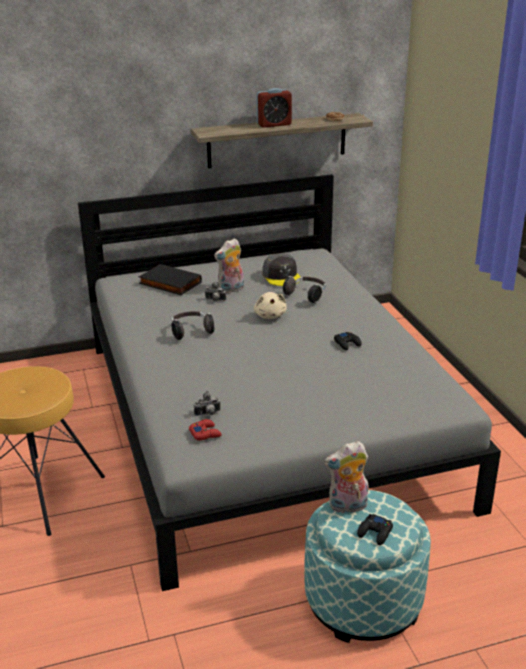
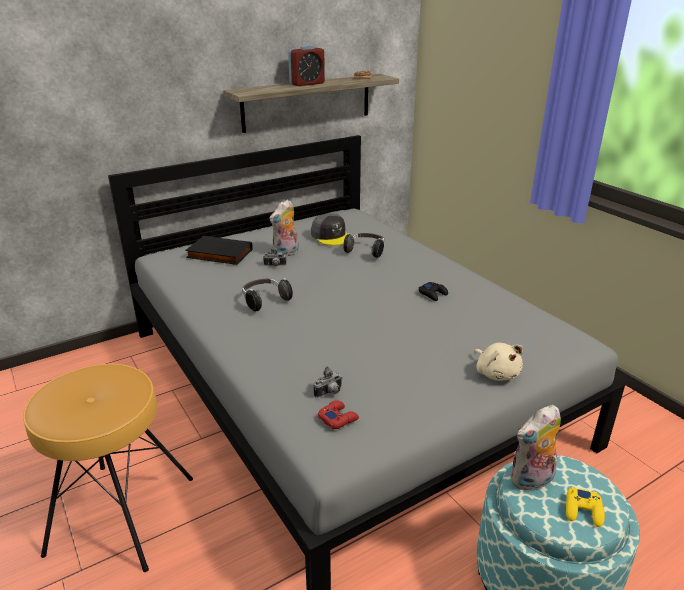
camera: 15 degrees left, 0 degrees up
beige plush toy [254,292,287,319] -> beige plush toy moved to [474,343,523,381]
black game controller [357,514,393,545] -> yellow game controller [566,487,605,527]

